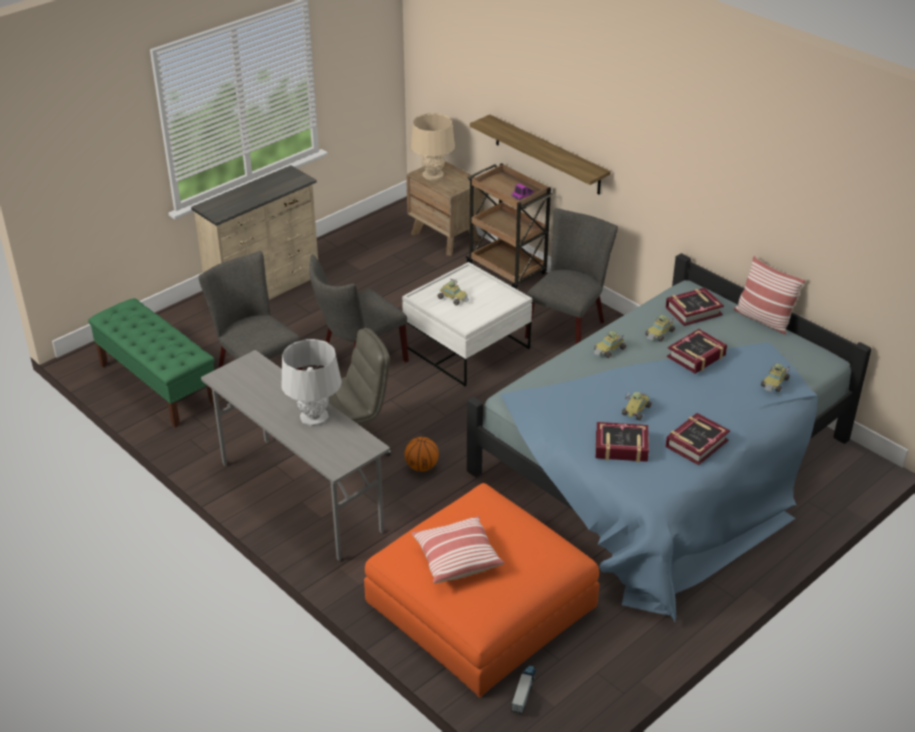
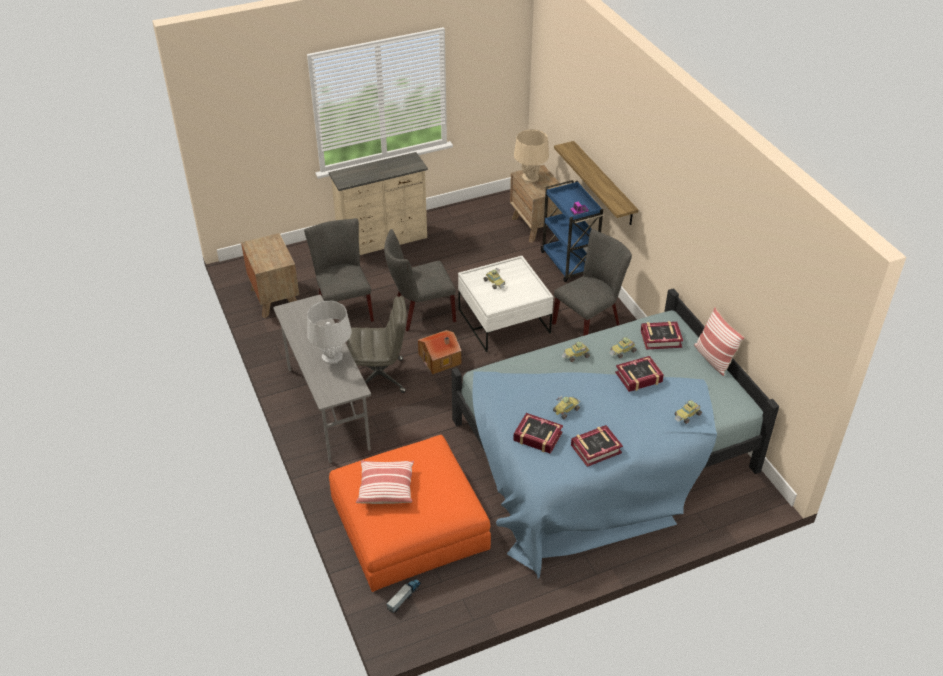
camera: 20 degrees right, 5 degrees up
green bench [88,298,215,428] -> brown nightstand [241,233,299,318]
basketball [404,437,439,472] -> none
brown cart [466,163,554,289] -> blue cart [540,180,604,282]
none -> toy house [418,330,462,374]

